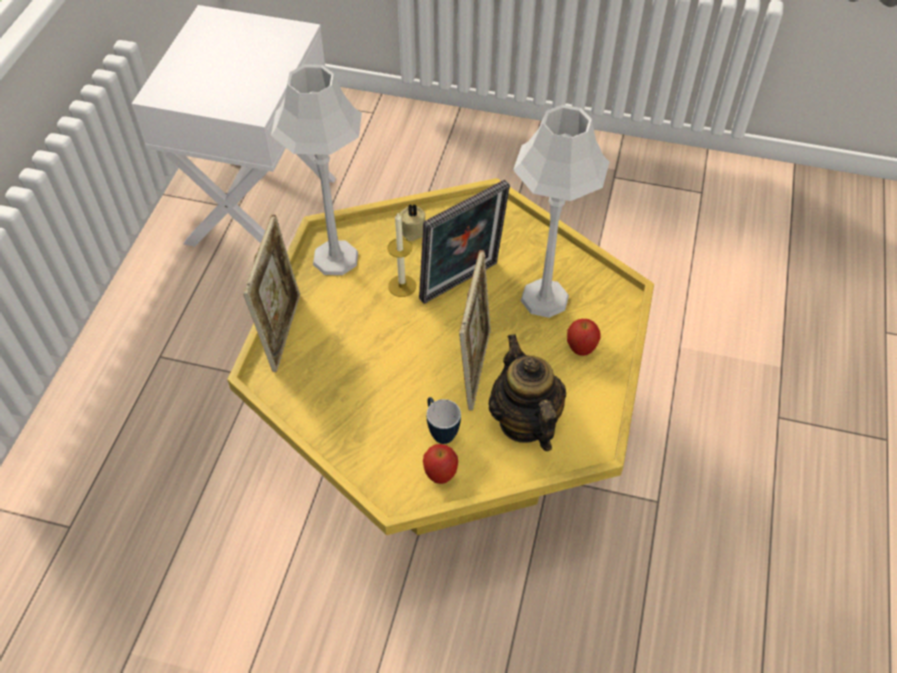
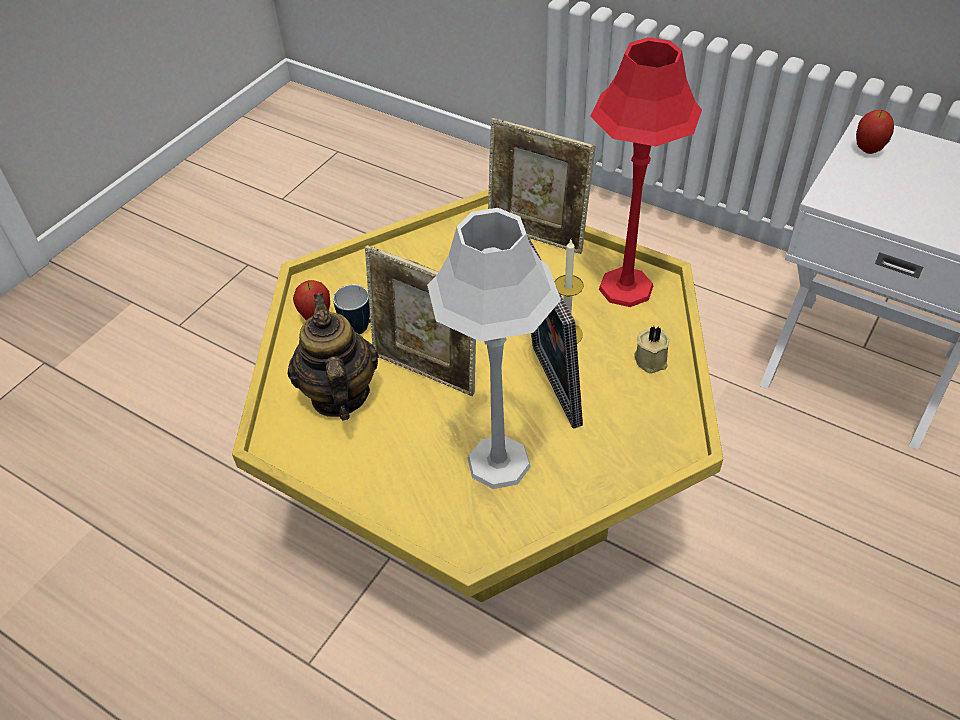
camera: 110 degrees right, 5 degrees down
grey table lamp [271,64,362,275] -> red table lamp [590,37,702,307]
teapot [488,334,566,451] -> teapot turned 105 degrees counterclockwise [288,293,379,421]
apple [567,319,601,356] -> apple moved to [856,110,894,154]

